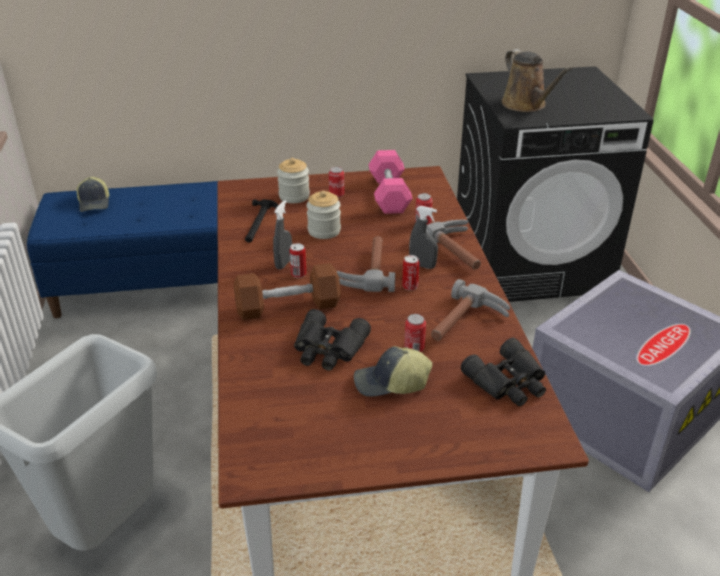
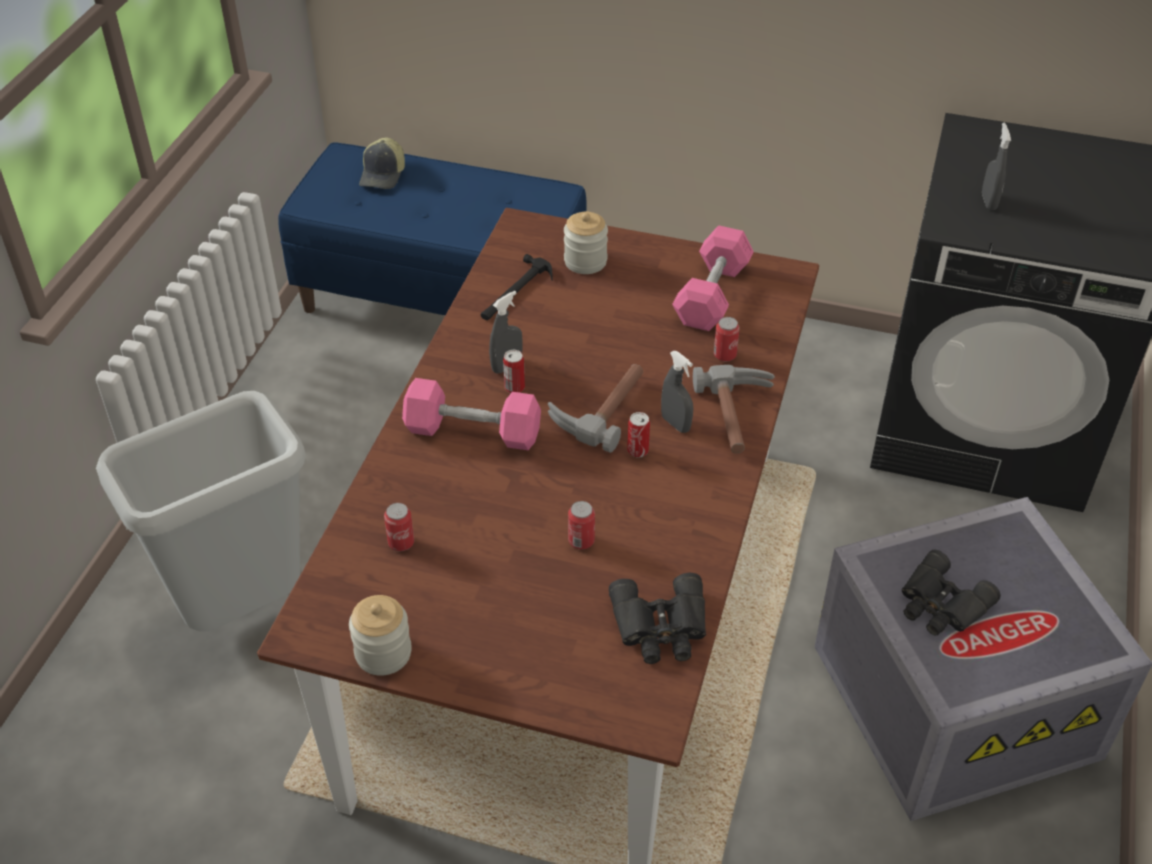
camera: 25 degrees right, 10 degrees up
brown dumbbell [234,263,341,320] -> pink dumbbell [402,378,541,450]
black binoculars [294,309,371,371] -> black binoculars moved to [902,550,1001,636]
jar [307,191,341,239] -> jar moved to [349,595,412,676]
can [329,167,344,198] -> can moved to [384,503,414,551]
cap [354,346,432,397] -> none
hammer [431,279,510,341] -> none
brown watering can [502,49,572,112] -> grey spray bottle [982,123,1011,210]

